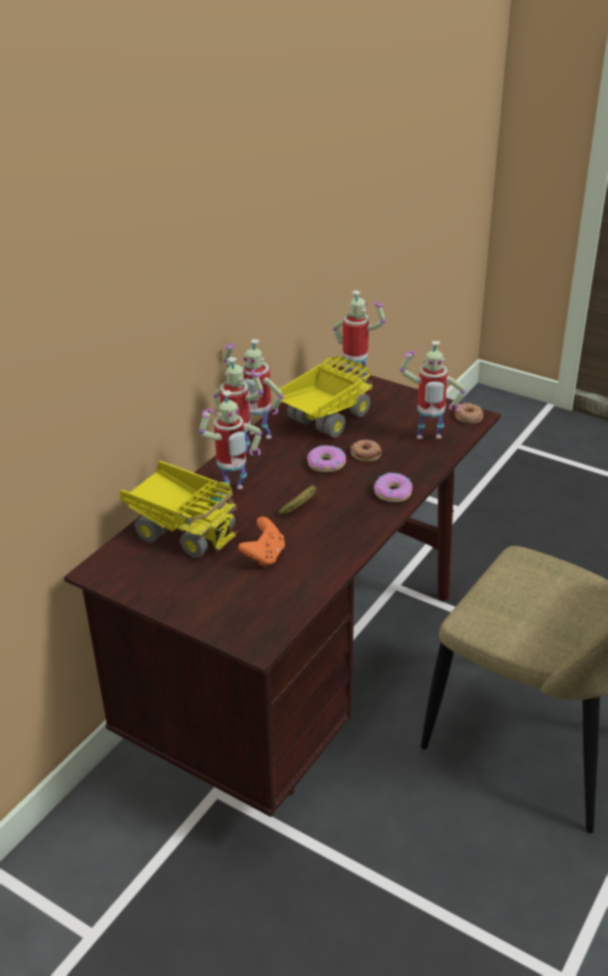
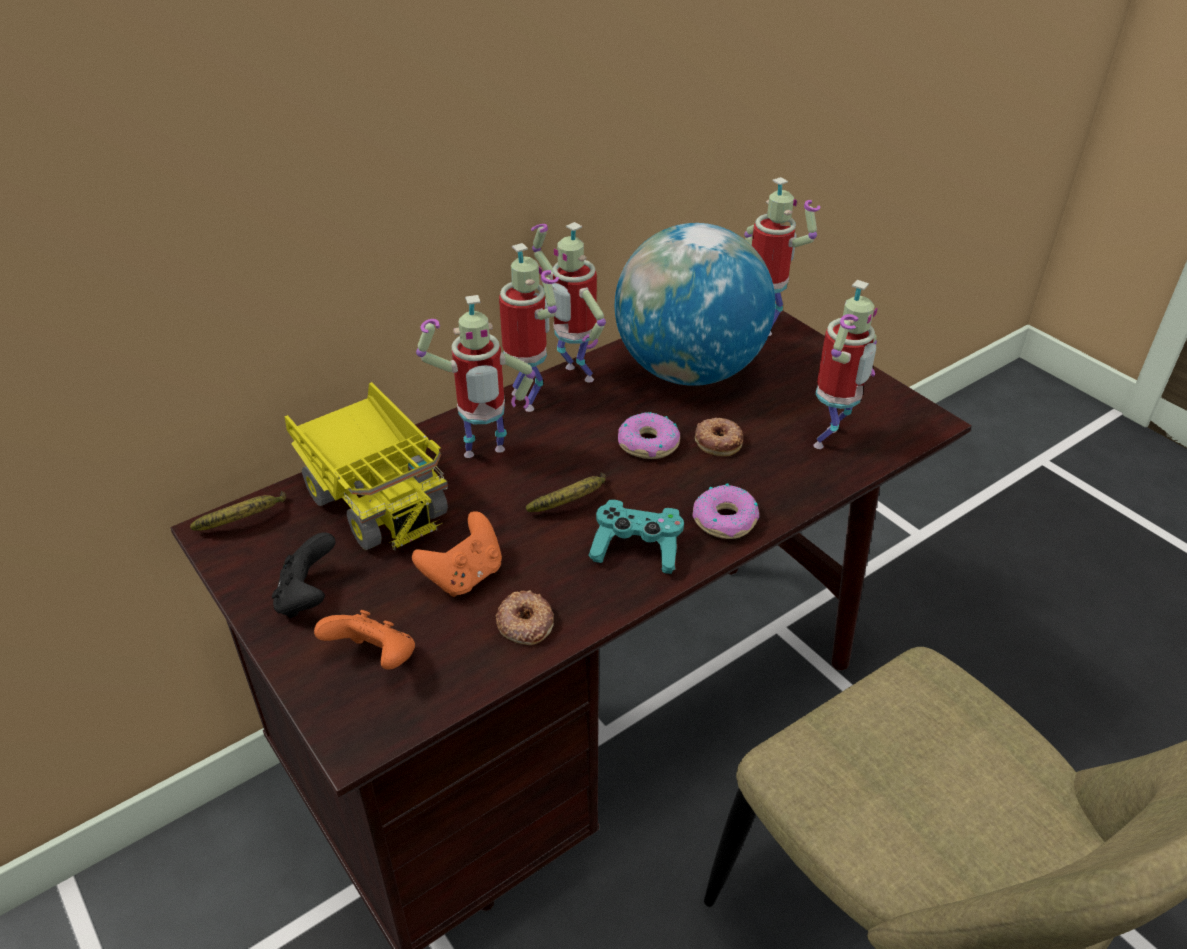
camera: 20 degrees right, 5 degrees up
toy truck [280,356,373,438] -> globe [615,223,775,386]
toy robot [400,341,466,439] -> toy robot turned 75 degrees counterclockwise [814,280,878,449]
donut [455,402,483,423] -> donut moved to [495,590,554,645]
none -> banana [190,491,287,530]
none -> black game controller [272,532,335,618]
none -> orange game controller [314,610,415,669]
none -> turquoise game controller [588,499,684,574]

